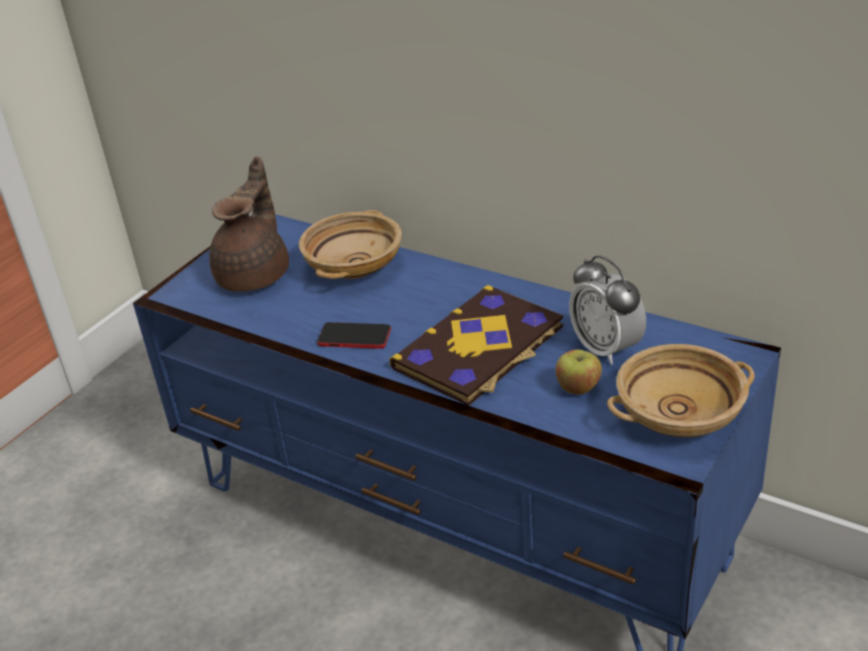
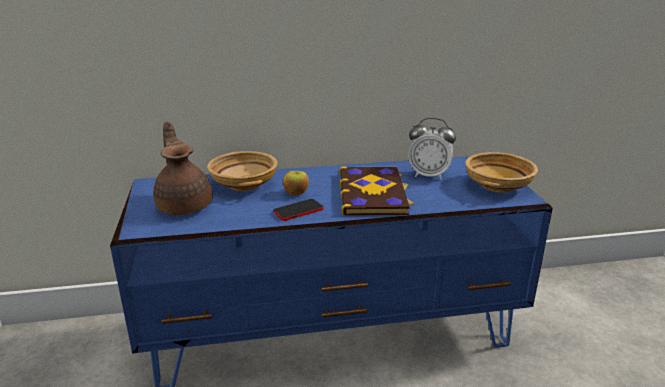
camera: 45 degrees left, 10 degrees down
apple [556,350,602,394] -> apple moved to [283,171,309,196]

